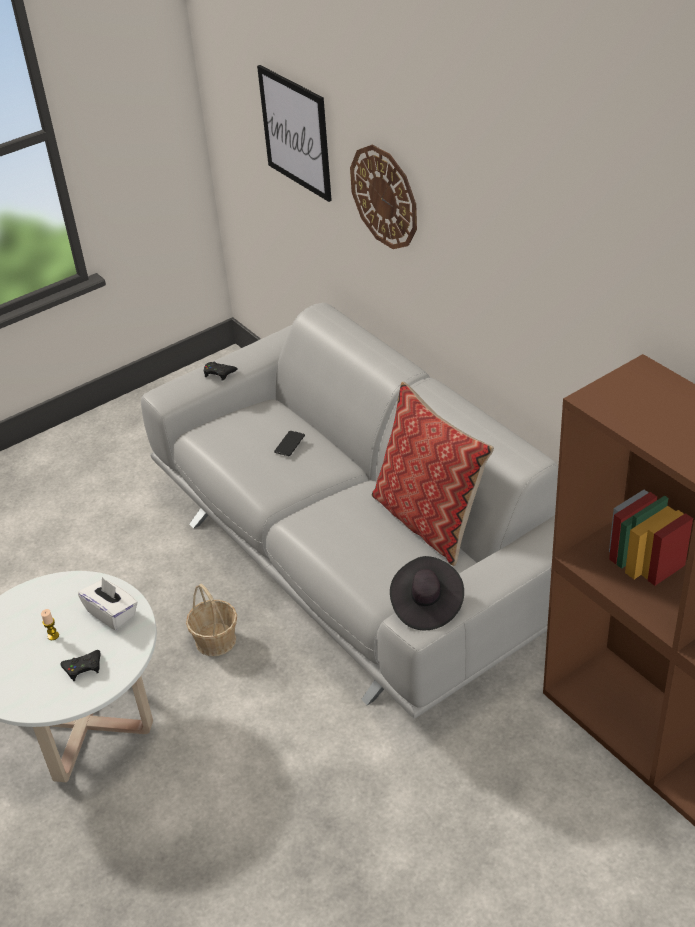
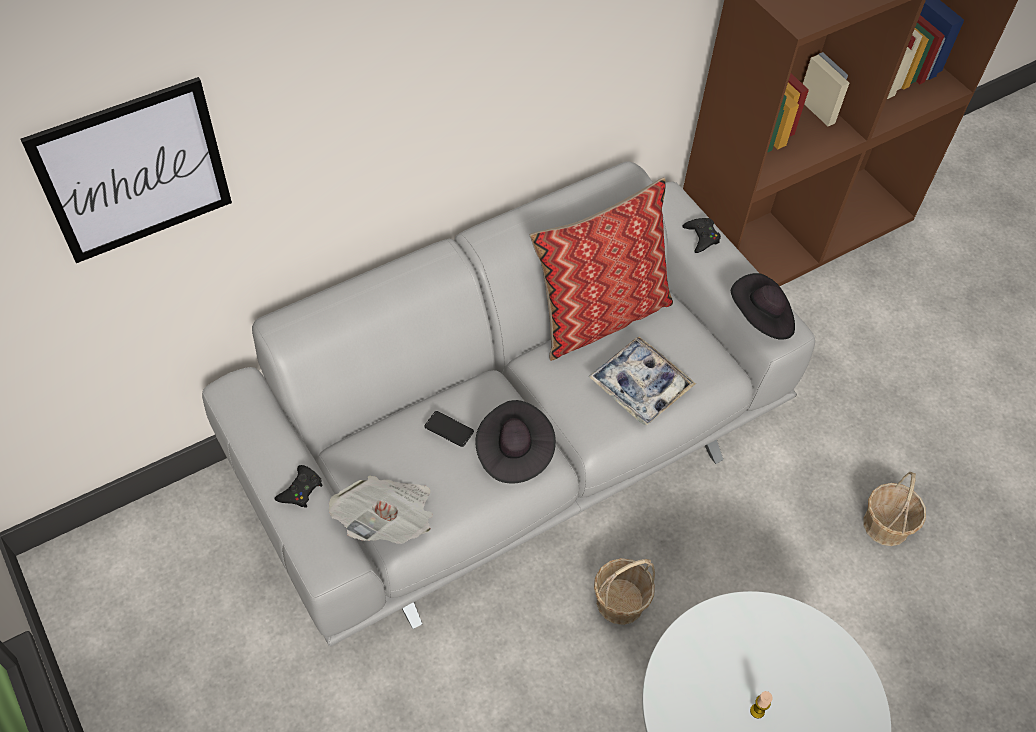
camera: 90 degrees left, 15 degrees up
black game controller [60,650,101,681] -> black game controller moved to [682,218,721,253]
white tissue box [78,577,138,631] -> none
wall clock [350,145,417,249] -> none
none -> newspaper [329,476,433,544]
none -> black hat [475,400,556,484]
none -> tray [588,337,696,425]
none -> basket [863,472,926,546]

